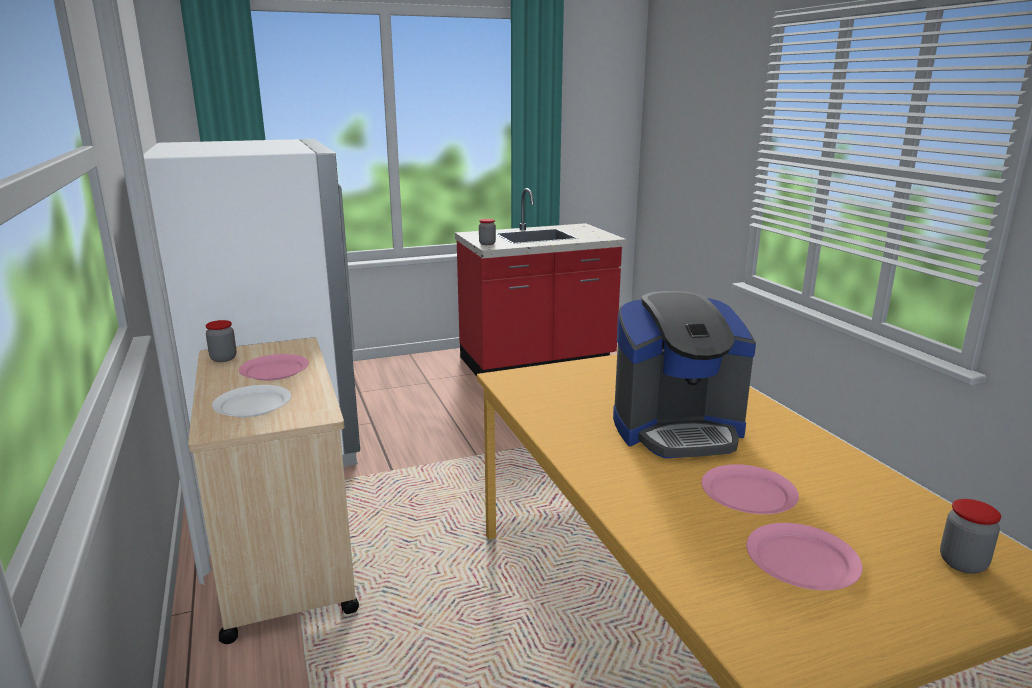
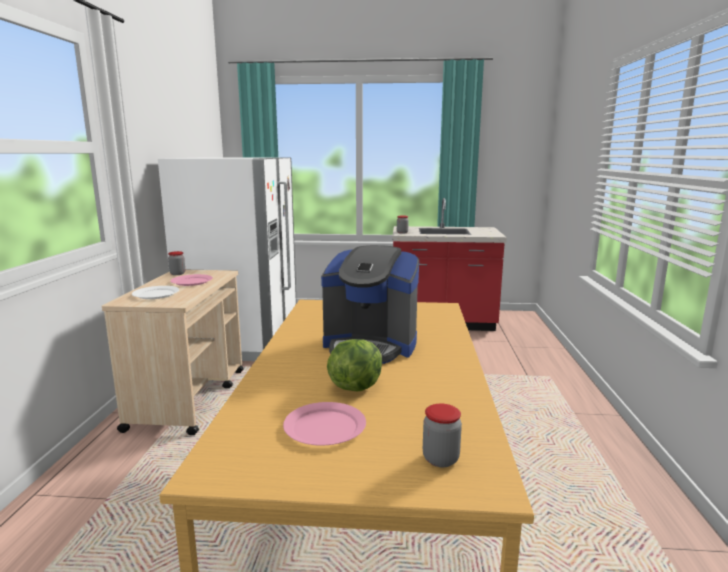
camera: 25 degrees right, 5 degrees down
pink plate [701,464,799,514] -> lettuce [327,339,382,391]

